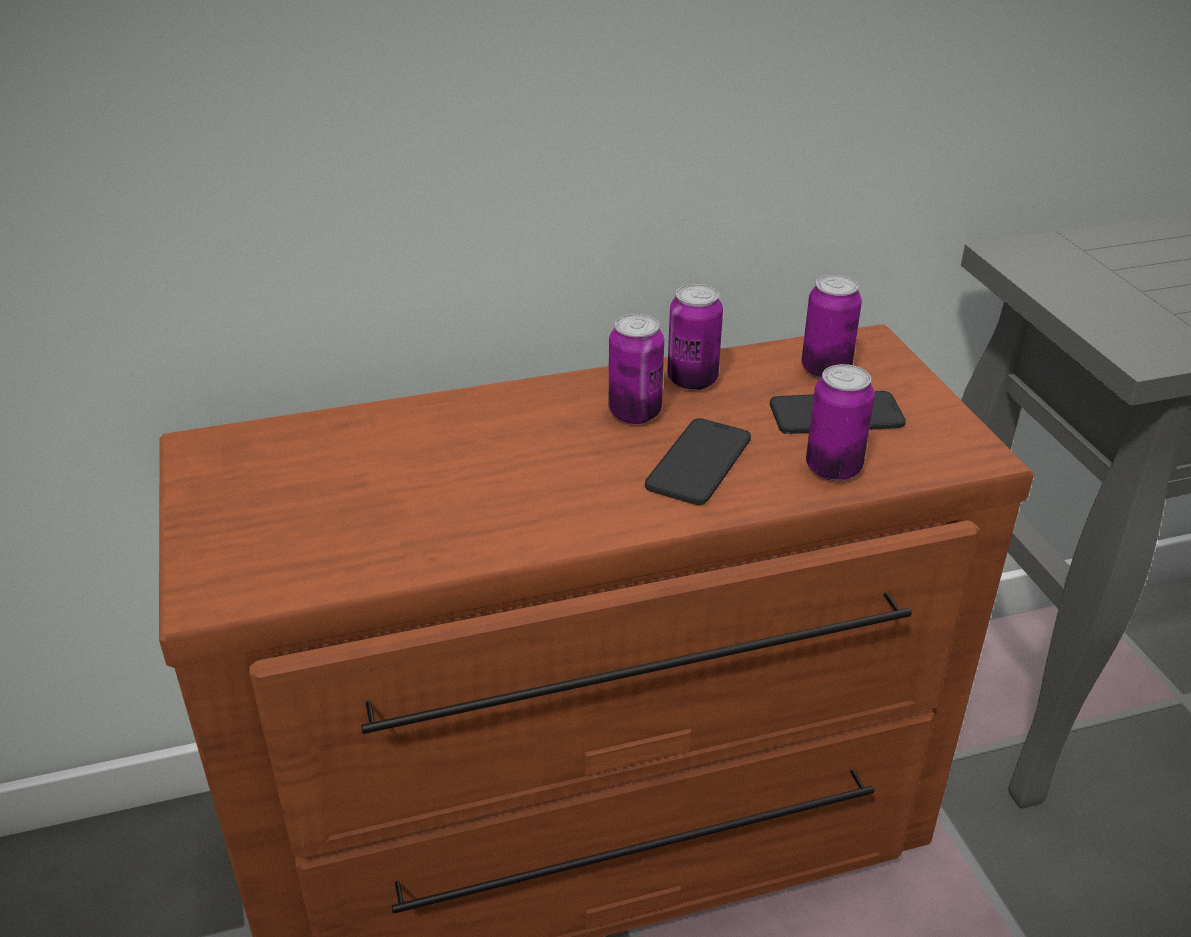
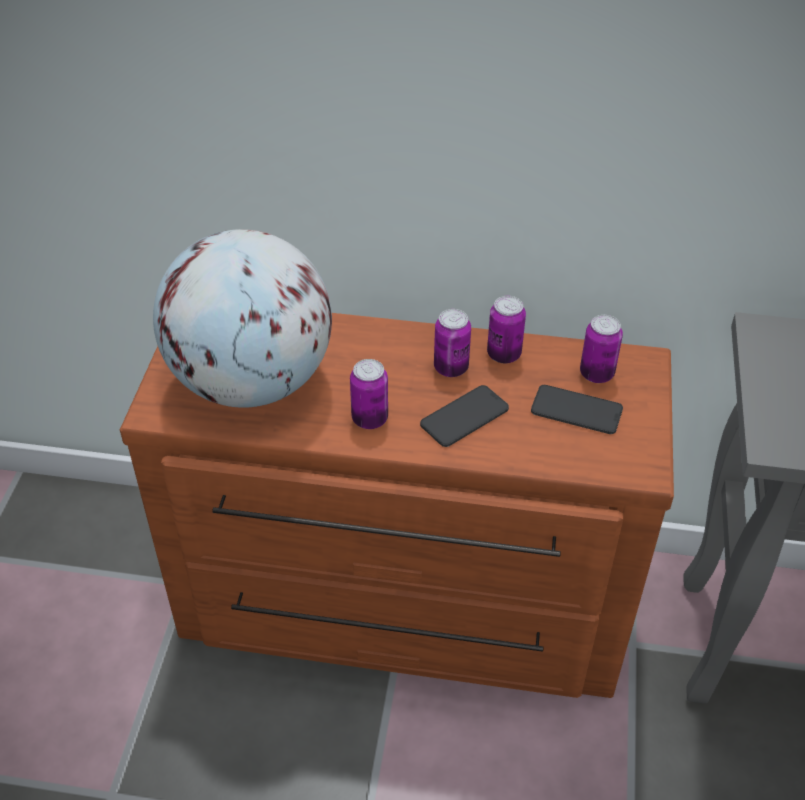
camera: 25 degrees right, 10 degrees up
can [806,364,875,481] -> can moved to [350,359,388,429]
none -> globe [153,229,332,408]

